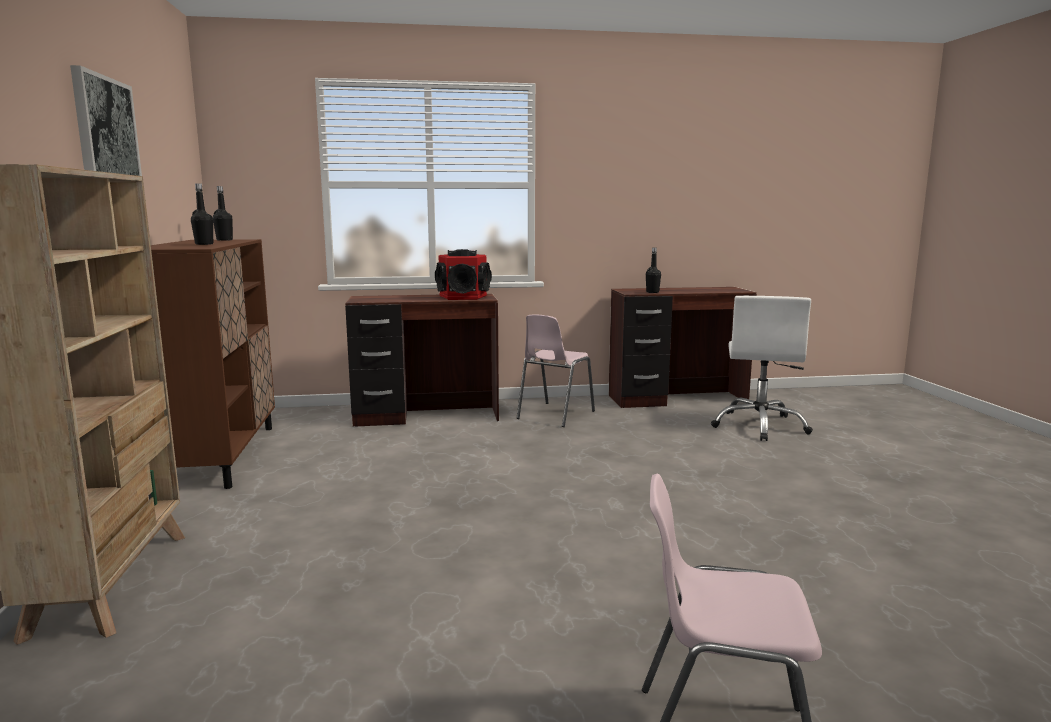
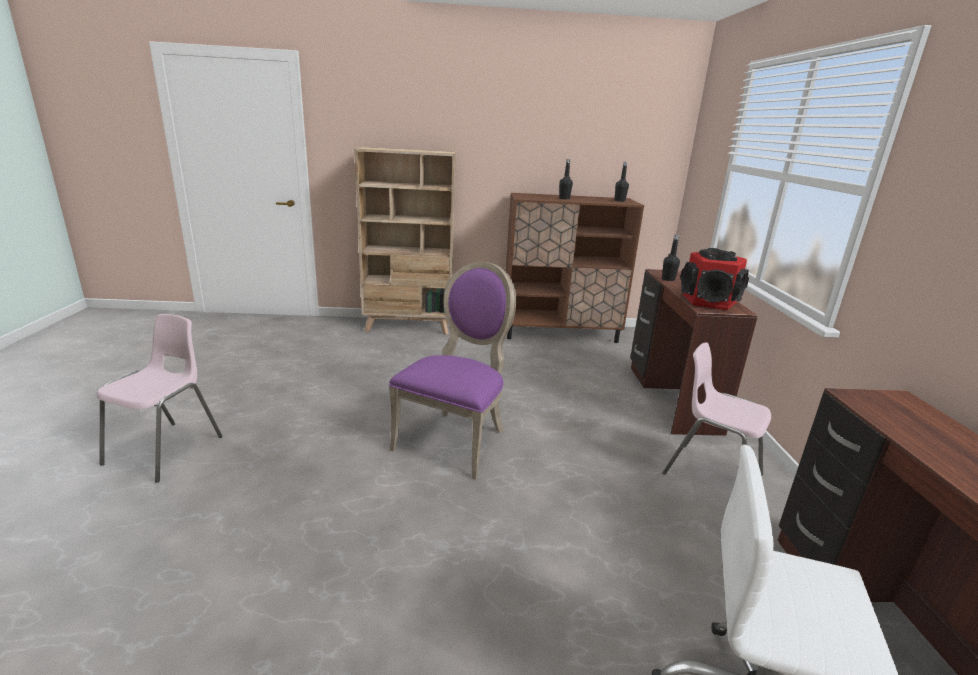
camera: 95 degrees right, 10 degrees up
picture [70,65,142,176] -> none
black bottle [646,248,661,293] -> black bottle moved to [662,235,680,281]
none -> purple chair [389,262,516,480]

